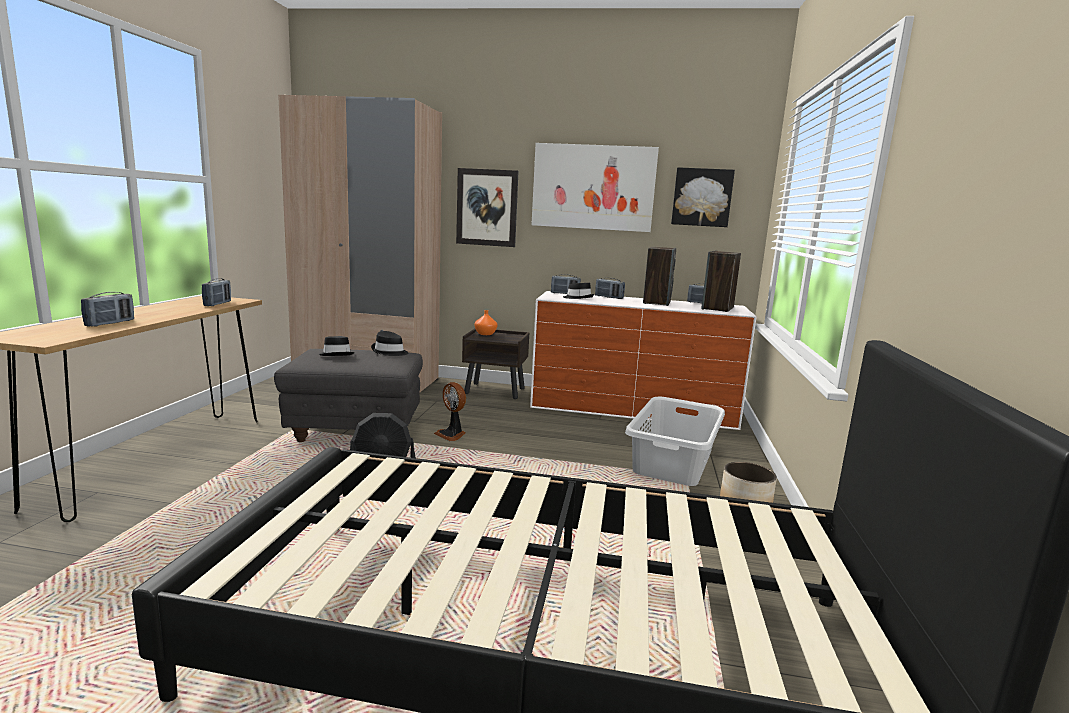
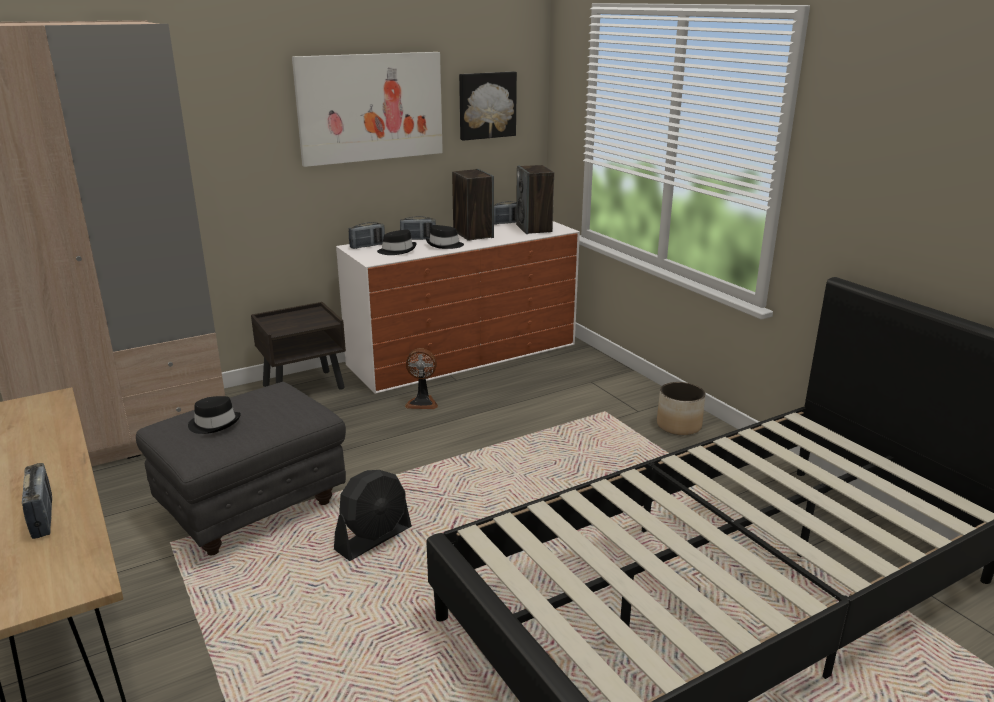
camera: 40 degrees left, 10 degrees up
radio [202,278,231,306] -> none
black hat [371,331,408,356] -> black hat moved to [426,225,464,249]
fan [434,382,466,441] -> fan moved to [405,348,438,409]
picture [456,168,519,247] -> none
orange vase [474,310,498,335] -> none
grey laundry basket [625,396,725,486] -> none

